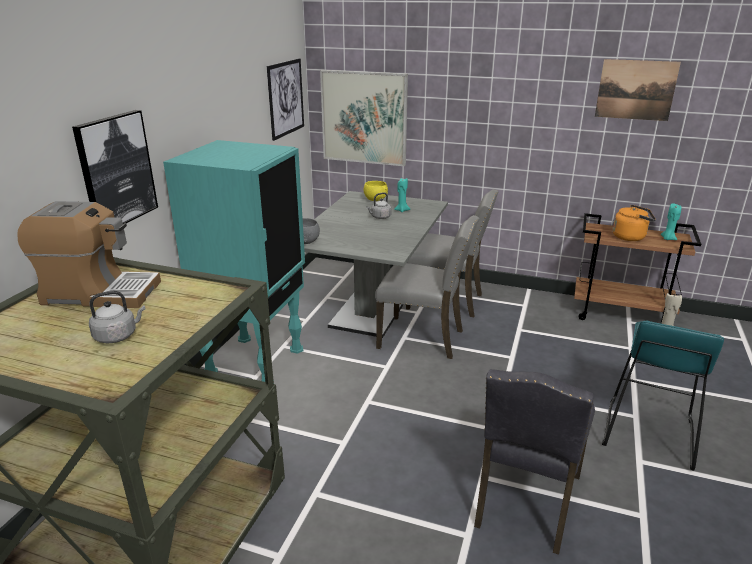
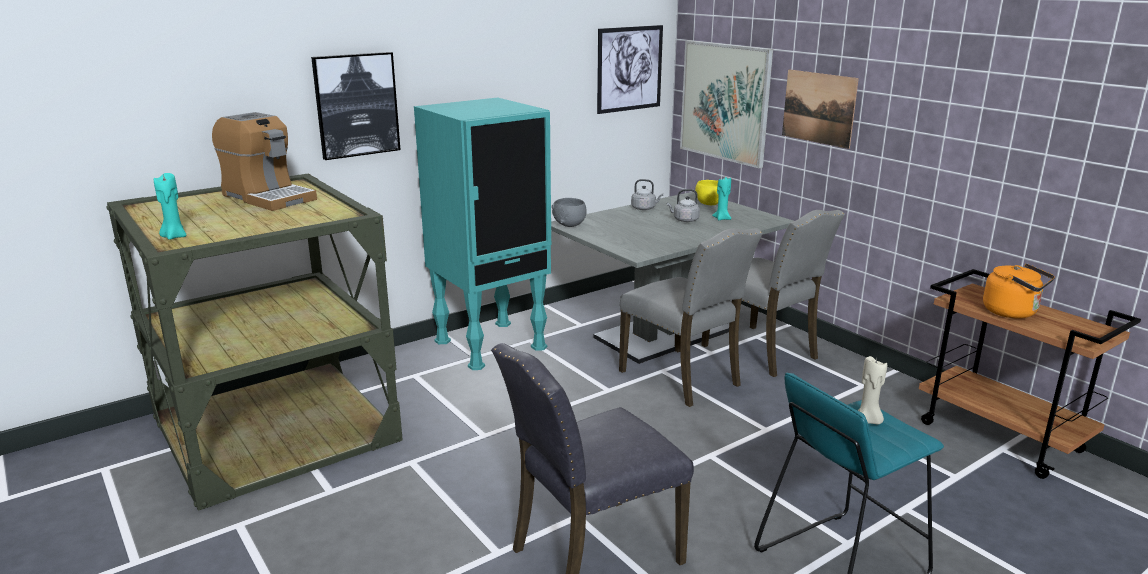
camera: 35 degrees right, 5 degrees down
grey kettle [89,291,146,343] -> grey kettle moved to [631,179,663,210]
picture [595,59,681,121] -> picture moved to [782,69,859,149]
turquoise candle [661,203,681,240] -> turquoise candle moved to [154,173,187,240]

